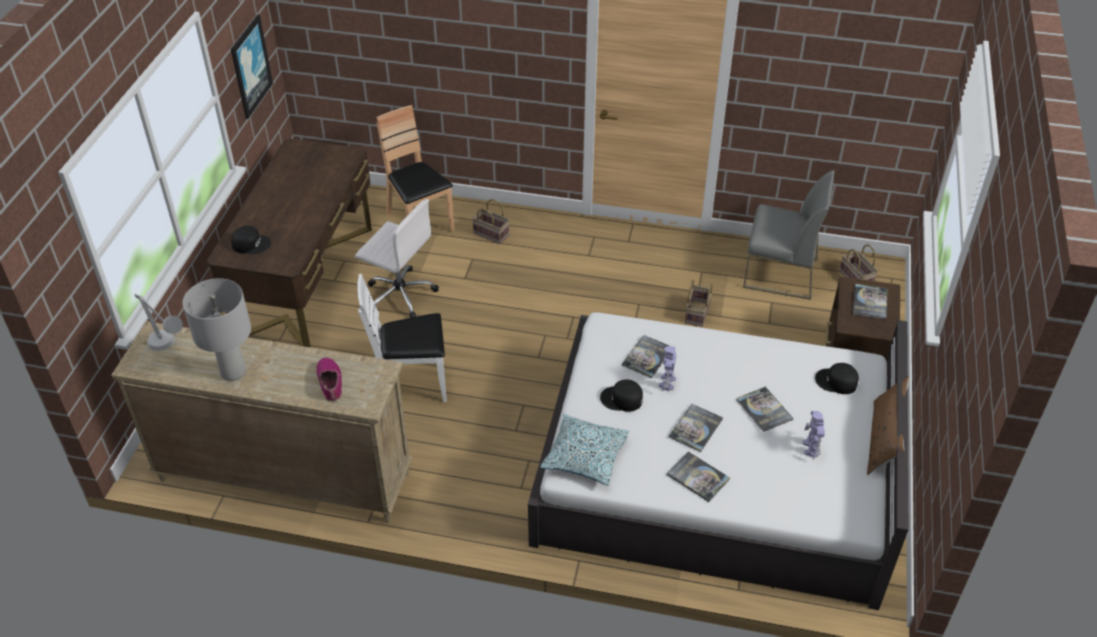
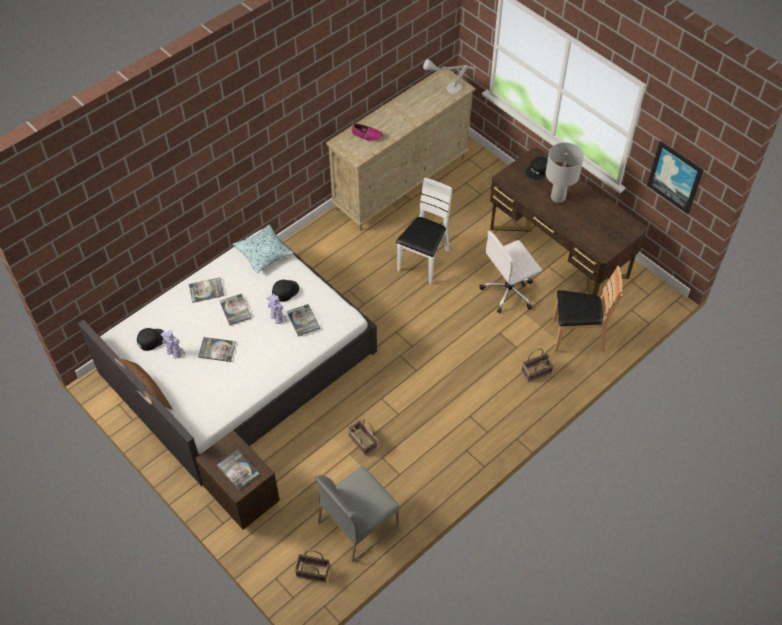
camera: 125 degrees right, 10 degrees up
grey table lamp [183,278,251,381] -> grey table lamp moved to [546,142,584,203]
black cap [815,363,859,394] -> black cap moved to [137,328,164,351]

